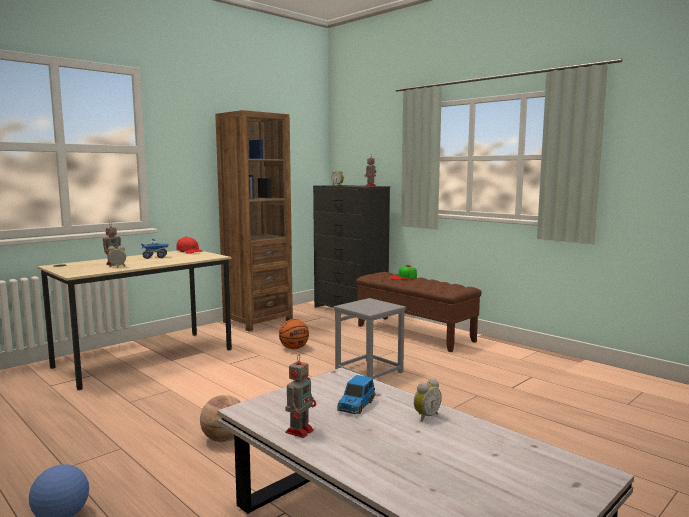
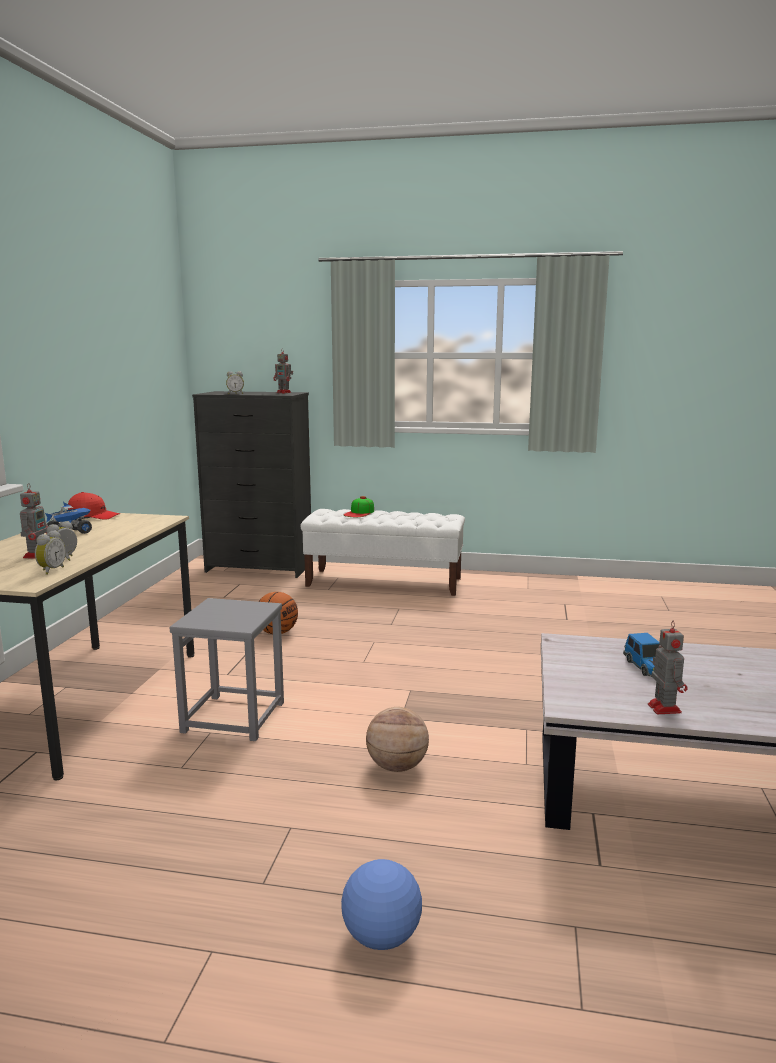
camera: 35 degrees left, 5 degrees up
brown bookcase [215,110,293,332] -> none
grey stool [334,298,406,379] -> grey stool moved to [169,598,284,741]
brown bench [356,272,482,352] -> white bench [300,509,465,596]
alarm clock [414,379,442,422] -> alarm clock moved to [35,530,66,575]

